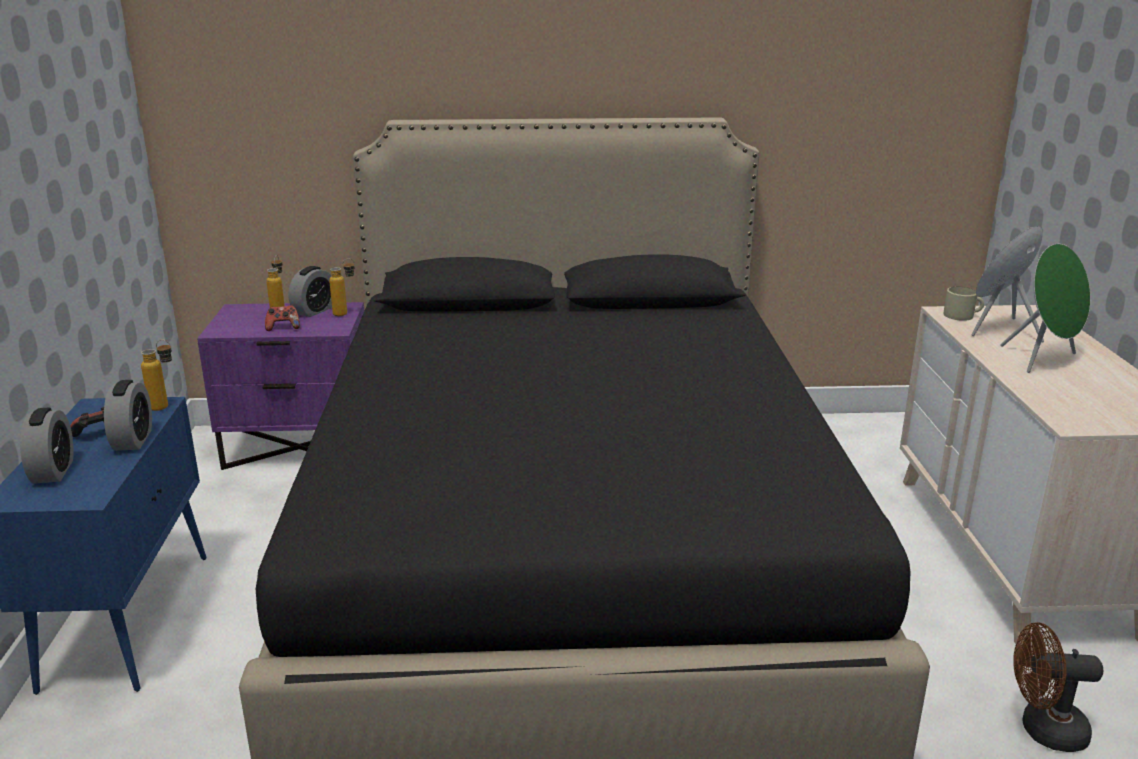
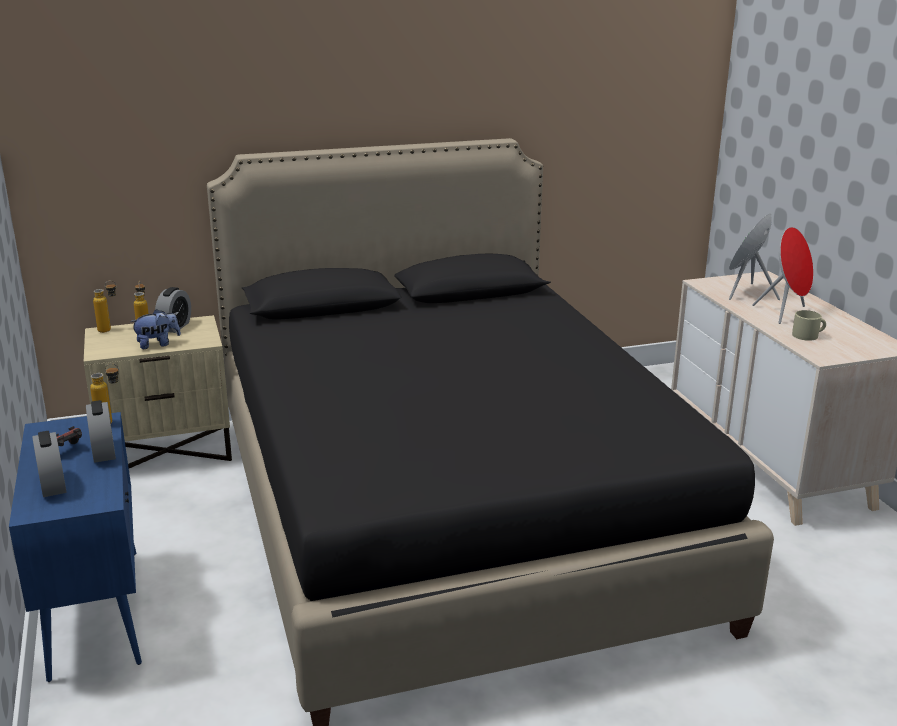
camera: 15 degrees left, 0 degrees up
purple nightstand [197,302,364,470] -> beige nightstand [84,315,232,468]
game controller [265,305,300,331] -> plush toy [130,309,181,349]
bottle [329,258,355,316] -> bottle moved to [93,280,117,333]
beige mug [944,287,984,321] -> beige mug moved to [792,310,826,341]
green speaker [1000,244,1091,373] -> red speaker [752,227,813,324]
brown fan [1013,622,1103,752] -> none

